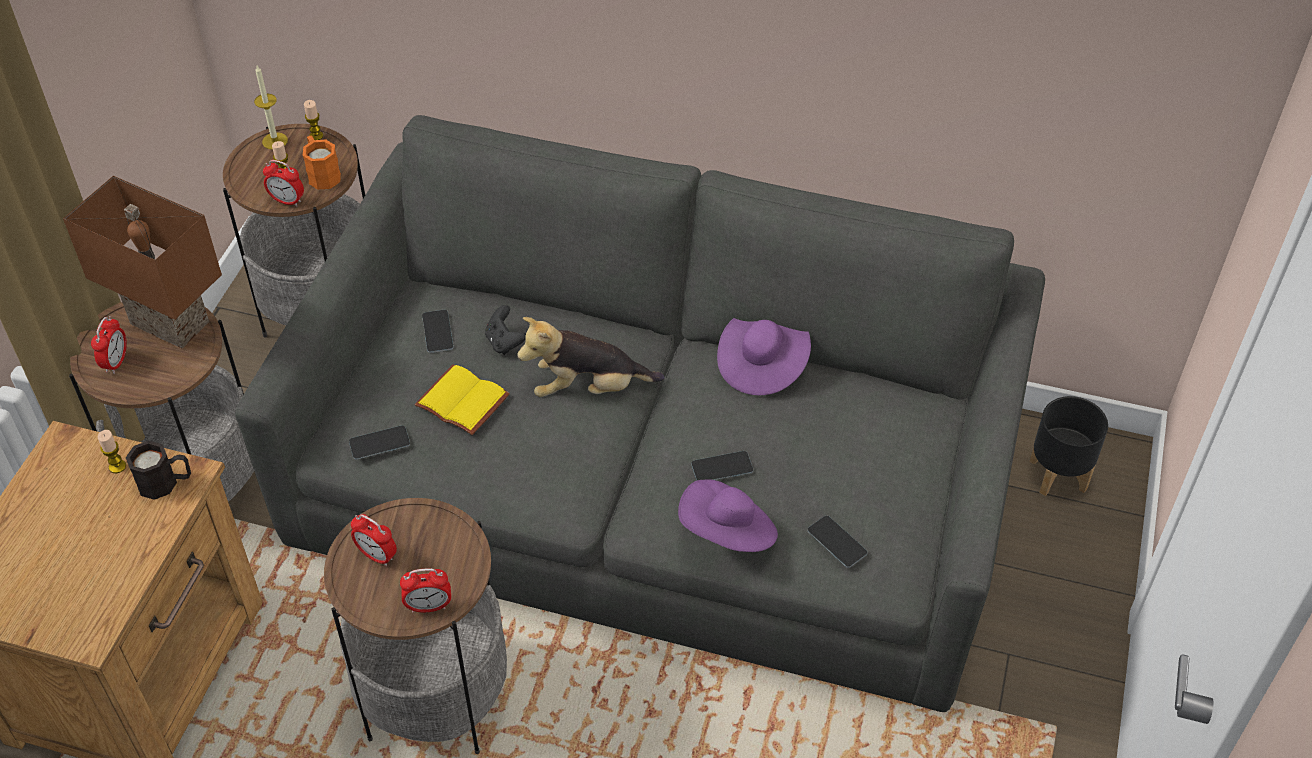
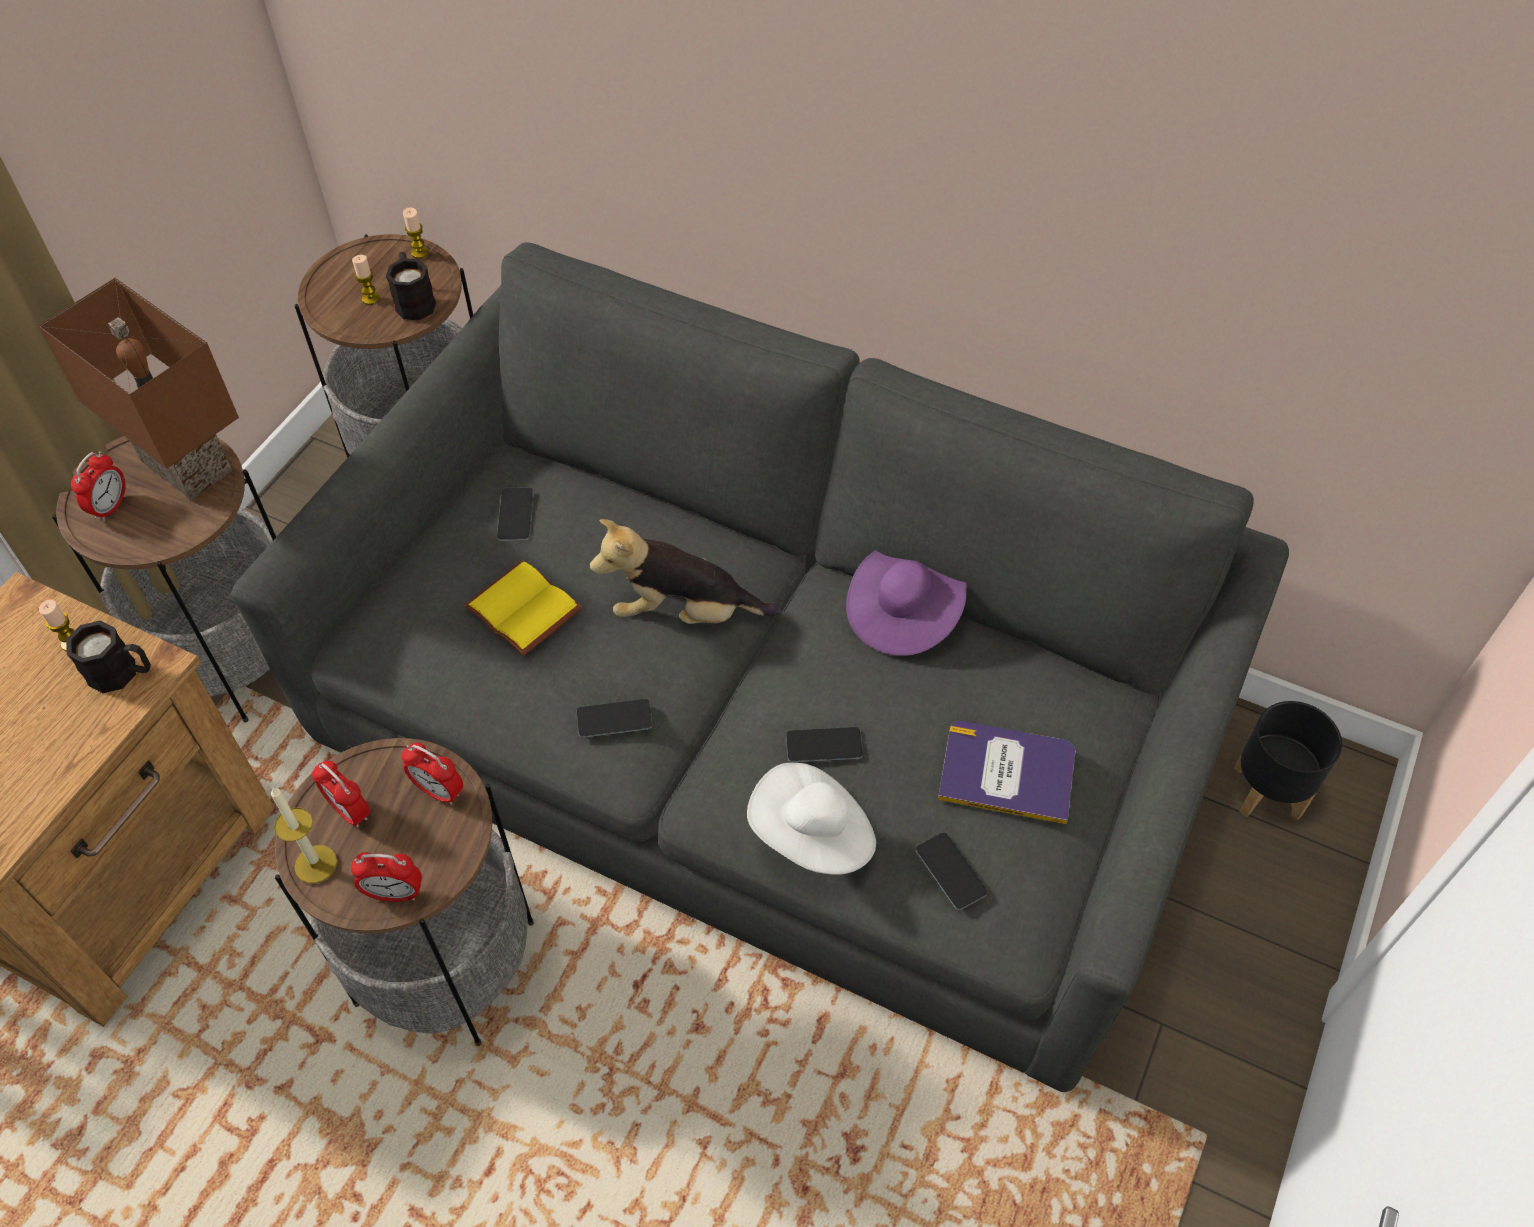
camera: 10 degrees right, 5 degrees up
candle [254,66,288,150] -> candle moved to [271,787,337,883]
alarm clock [263,160,304,207] -> alarm clock moved to [402,743,463,805]
orange mug [303,136,341,190] -> black mug [386,252,436,320]
phone [349,425,410,460] -> phone moved to [577,699,652,738]
black game controller [485,305,526,355] -> none
purple hat [678,480,778,552] -> white hat [747,763,876,875]
none -> book [938,721,1075,824]

